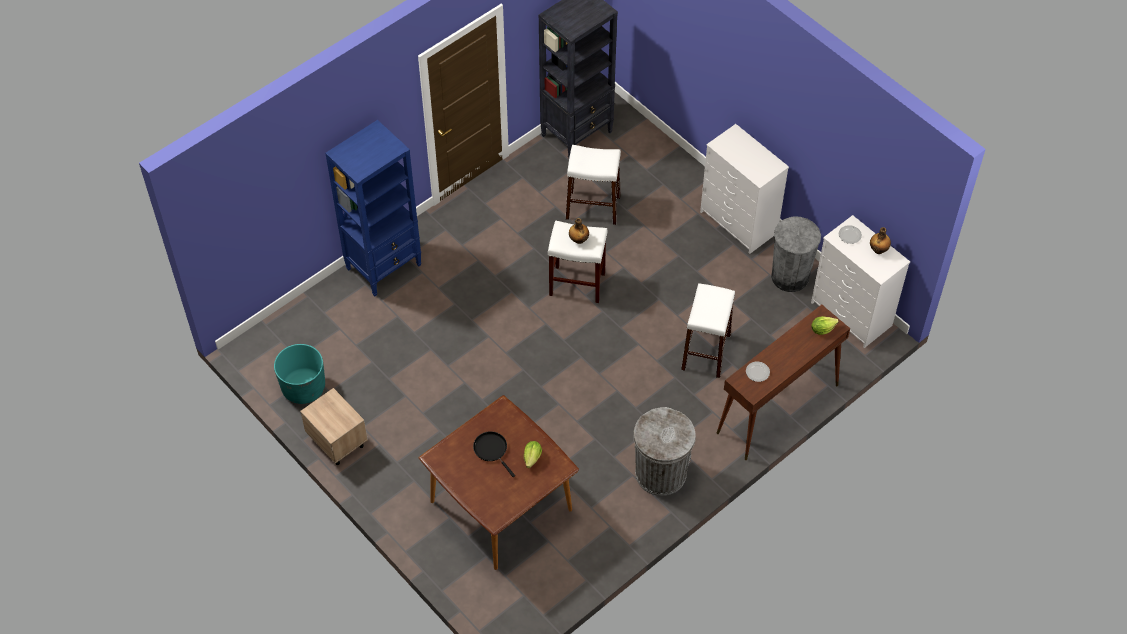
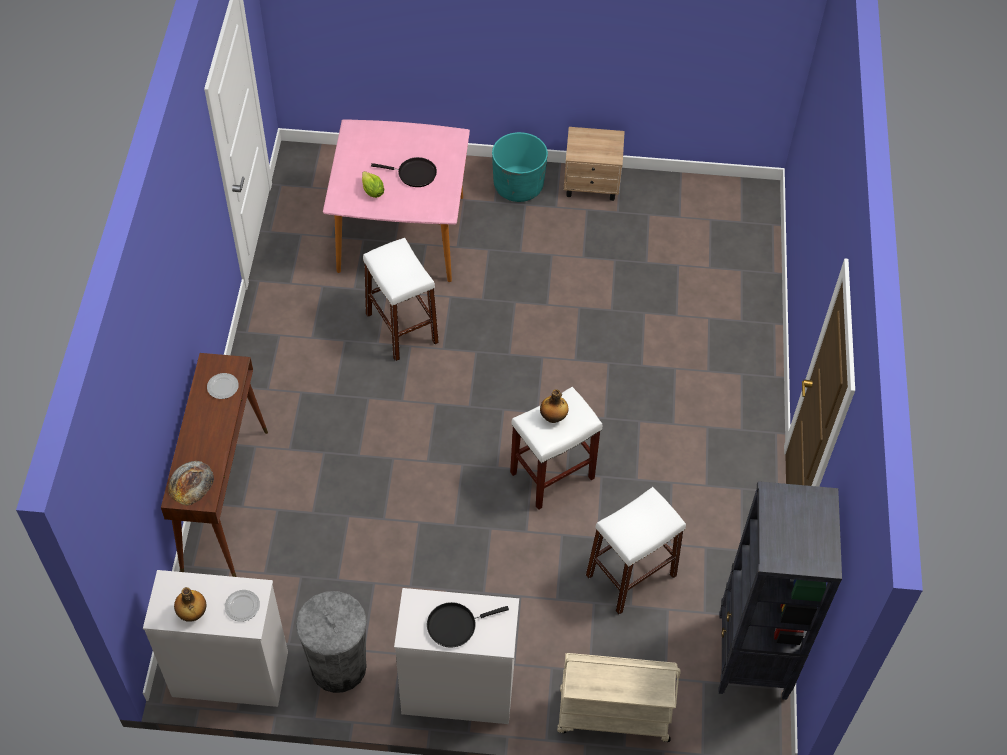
camera: 135 degrees right, 0 degrees up
turquoise planter [274,344,325,404] -> turquoise planter moved to [492,132,548,202]
blue bookcase [325,120,421,296] -> none
brown dining table [419,395,579,570] -> pink dining table [323,119,470,282]
grey trash can [633,407,696,496] -> none
white stool [681,283,735,378] -> white stool moved to [363,238,439,361]
lettuce [811,316,839,335] -> bread [168,461,214,506]
none -> black frying pan [427,602,509,648]
none -> beige cart [557,653,680,742]

